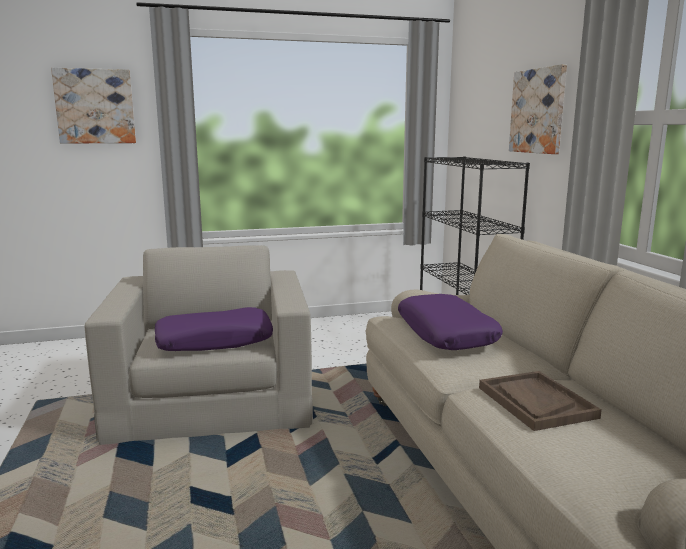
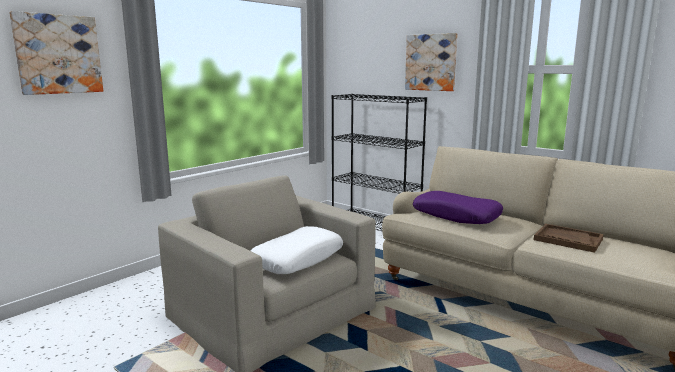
camera: 35 degrees left, 0 degrees up
purple pillow [155,307,273,351] -> white pillow [251,226,343,274]

